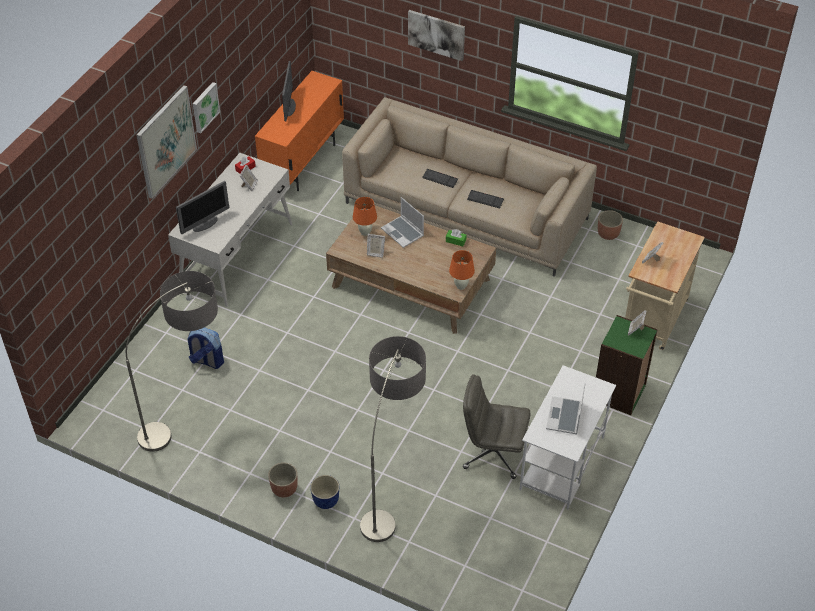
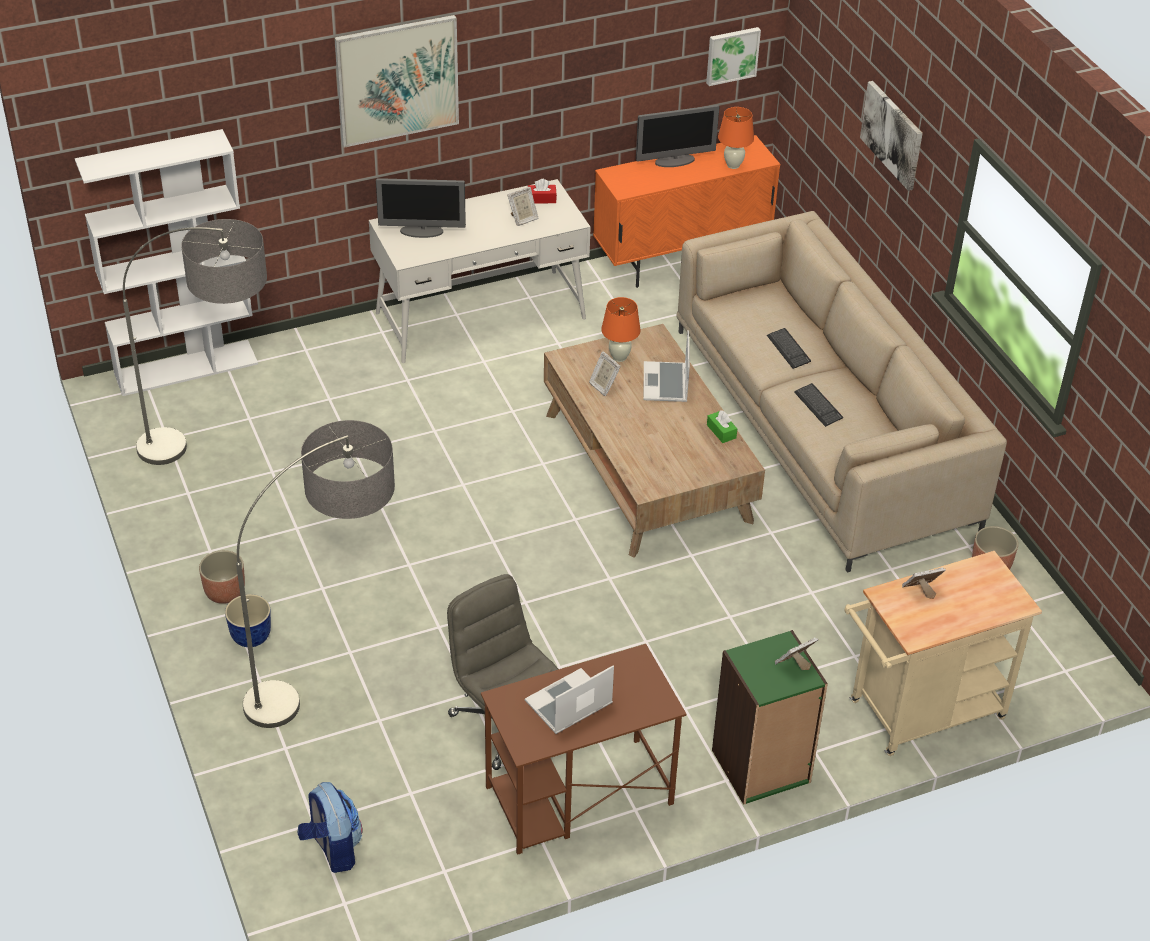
camera: 40 degrees right, 5 degrees down
backpack [187,327,224,369] -> backpack moved to [297,782,362,873]
picture [193,82,220,133] -> picture moved to [706,27,761,86]
monitor [282,61,296,121] -> monitor turned 150 degrees counterclockwise [636,105,720,167]
orange table lamp [449,250,475,290] -> orange table lamp moved to [718,107,754,169]
white desk [519,365,616,509] -> brown desk [481,644,686,855]
none -> white bookcase [75,129,258,396]

